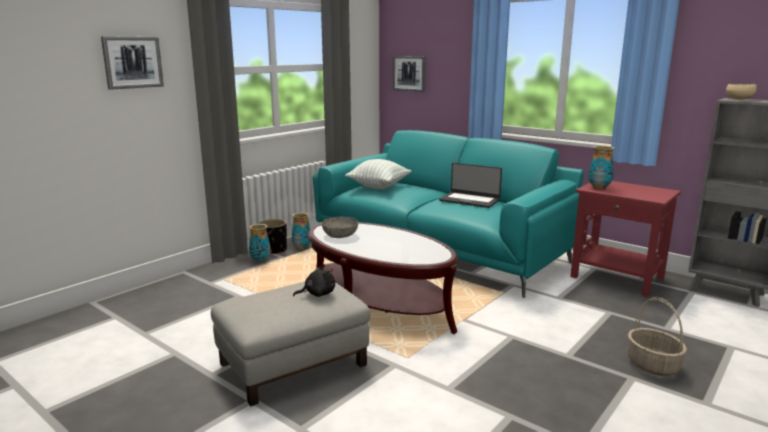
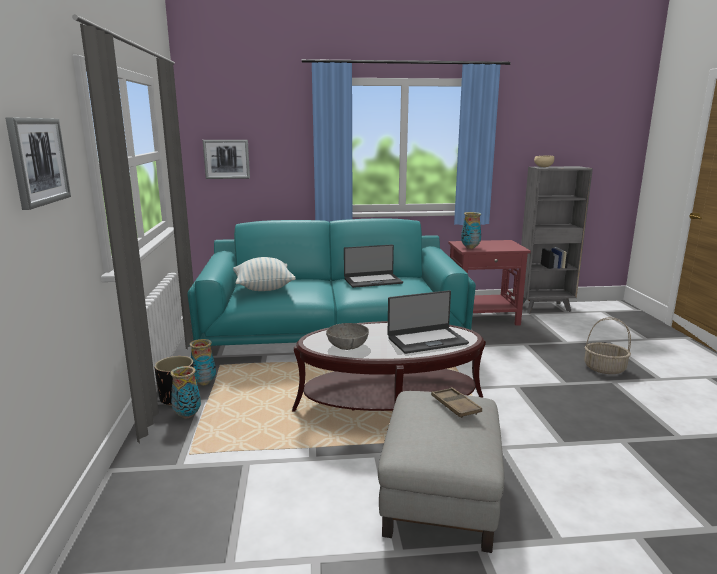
camera: 45 degrees left, 0 degrees up
black plush toy [293,264,335,297] -> brown tray [431,387,482,418]
none -> laptop [387,290,469,354]

